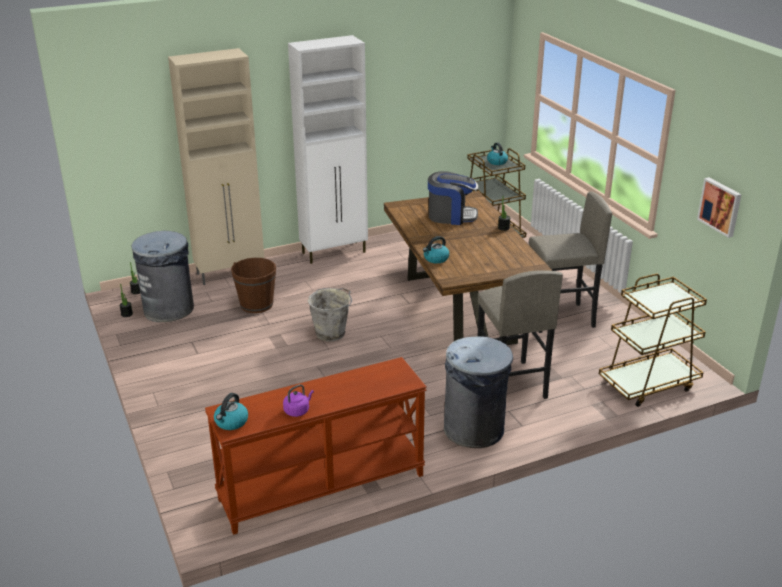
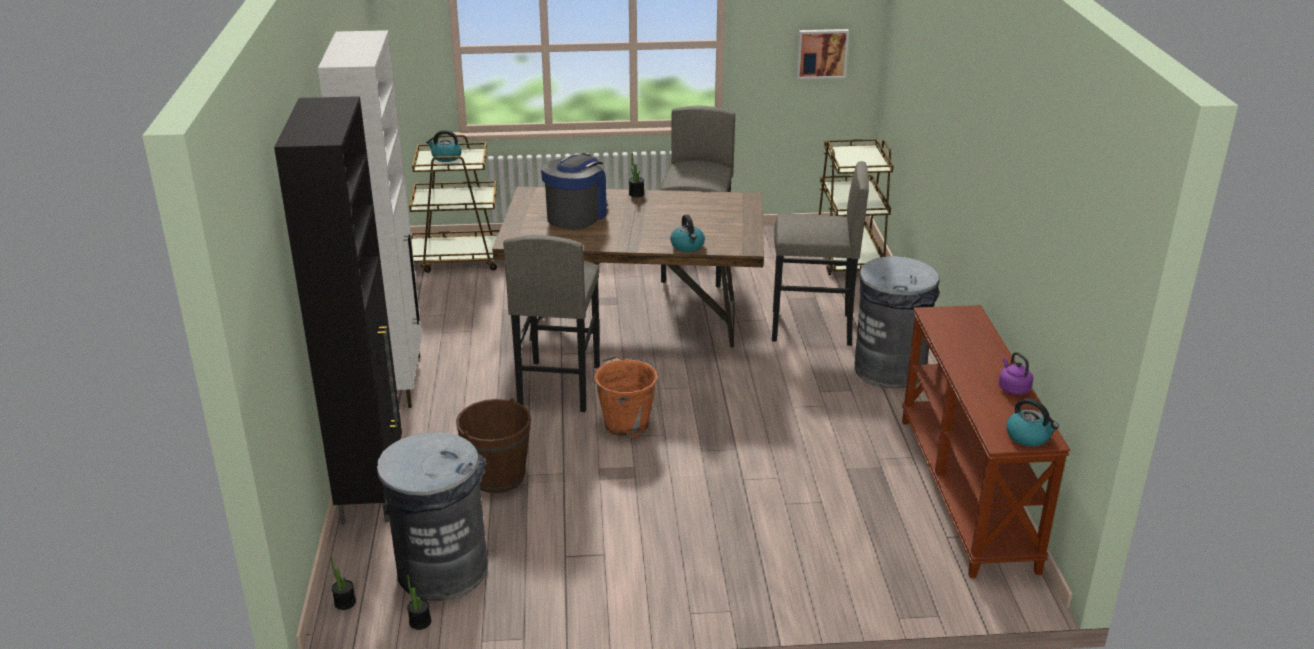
camera: 70 degrees left, 0 degrees up
beige cabinet [168,48,264,285] -> black cabinet [274,96,402,525]
grey bucket [308,288,352,341] -> orange bucket [592,356,658,438]
none -> grey stool [503,235,600,412]

